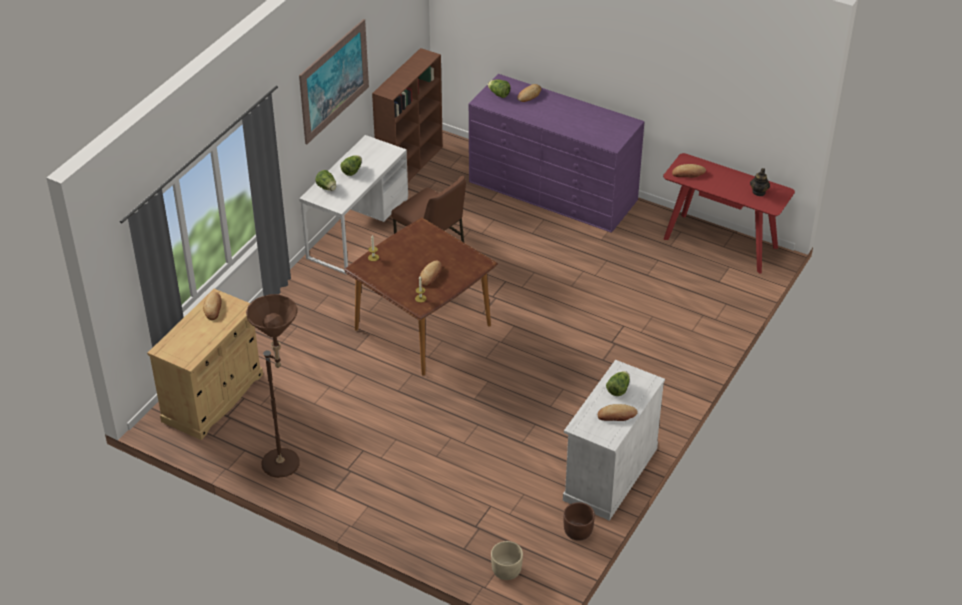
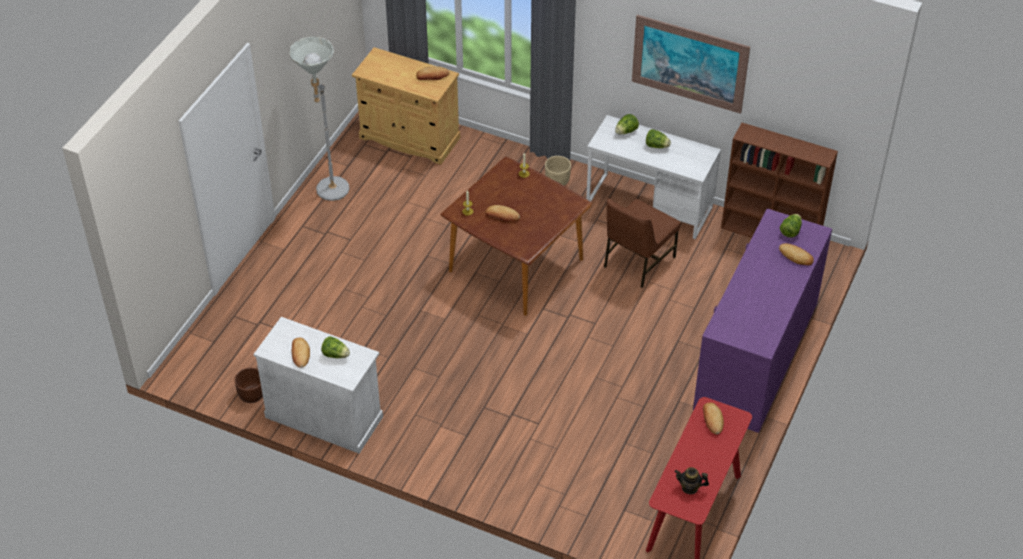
camera: 85 degrees right, 5 degrees up
brown floor lamp [246,294,300,478] -> grey floor lamp [289,37,349,201]
beige planter [491,541,523,580] -> beige planter moved to [545,156,571,186]

